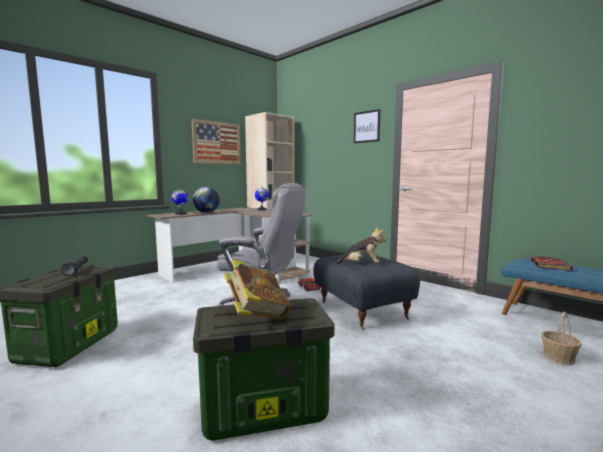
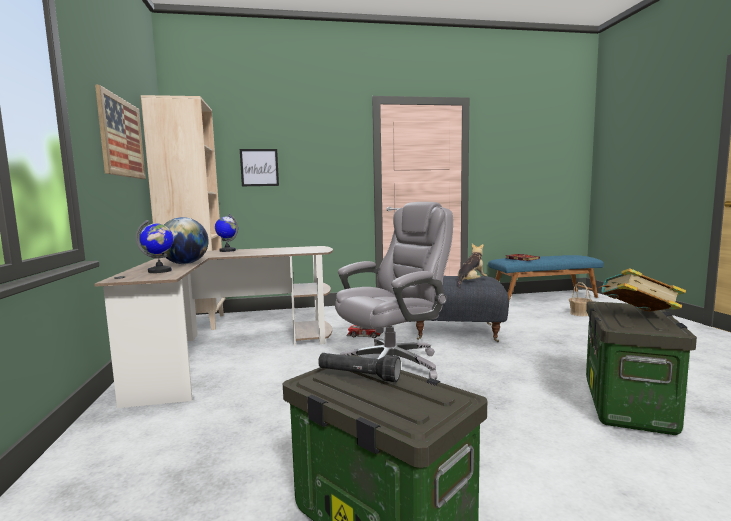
camera: 55 degrees left, 0 degrees up
picture [354,109,380,143] -> picture moved to [240,149,279,186]

